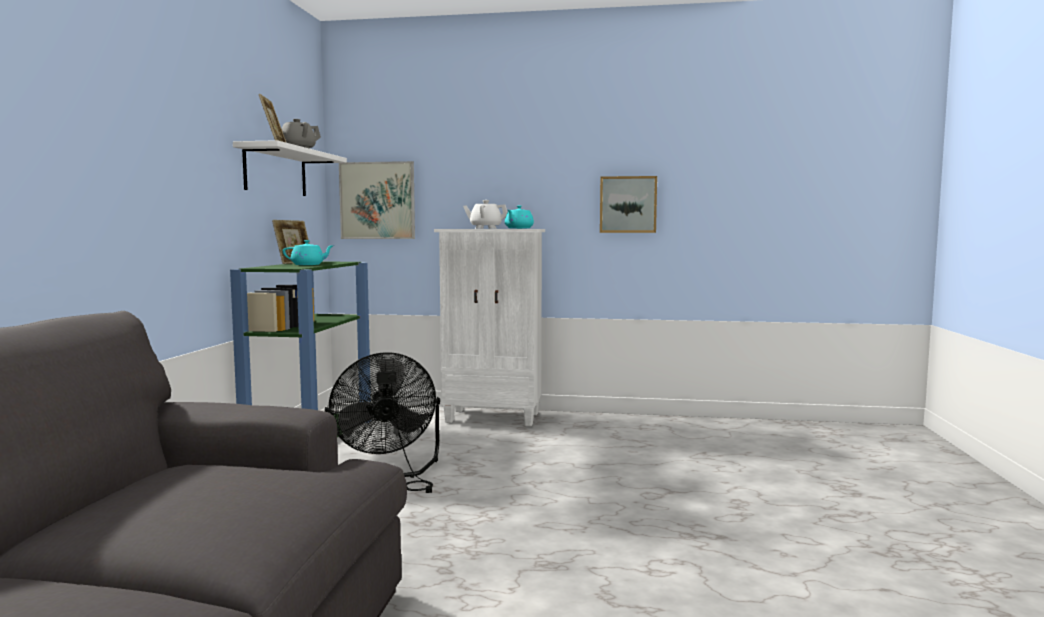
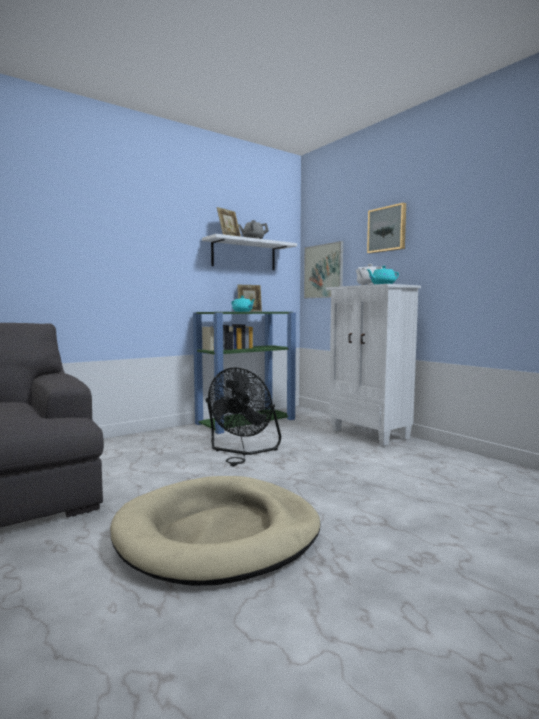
camera: 45 degrees right, 0 degrees up
picture [600,176,657,233] -> picture moved to [367,203,406,253]
none -> beige dog bed [110,476,320,586]

